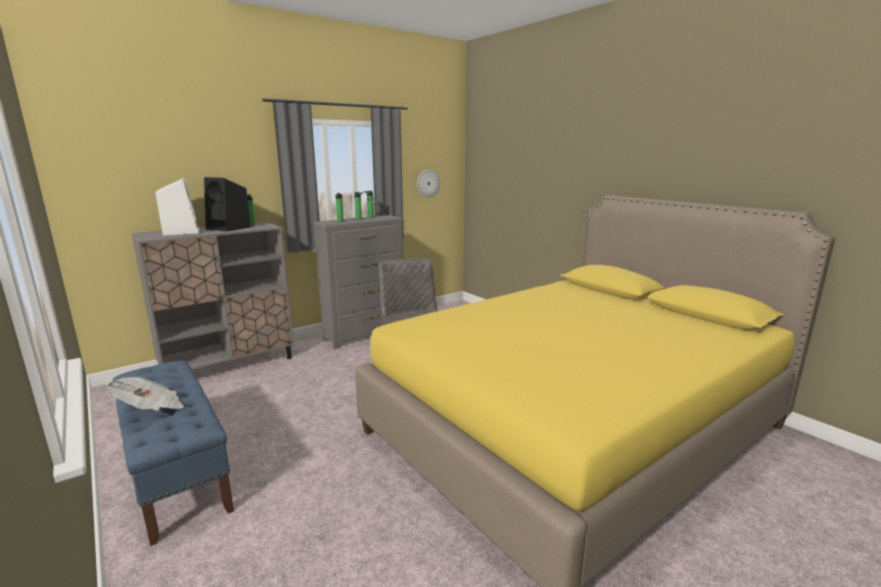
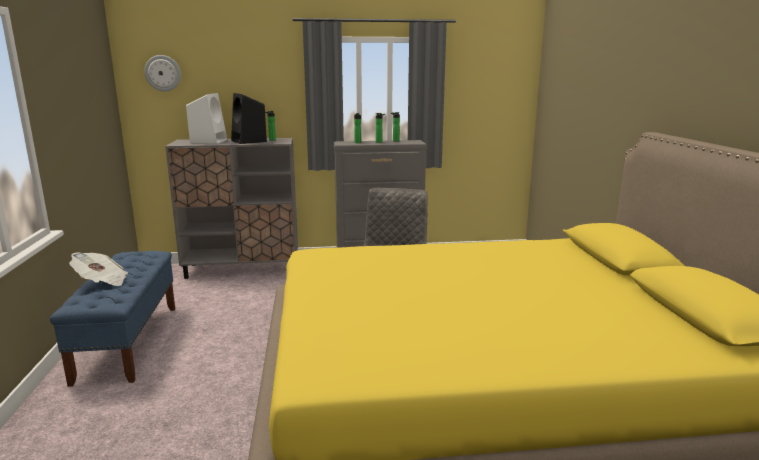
camera: 30 degrees right, 0 degrees up
wall clock [417,169,440,198] -> wall clock moved to [144,55,181,92]

